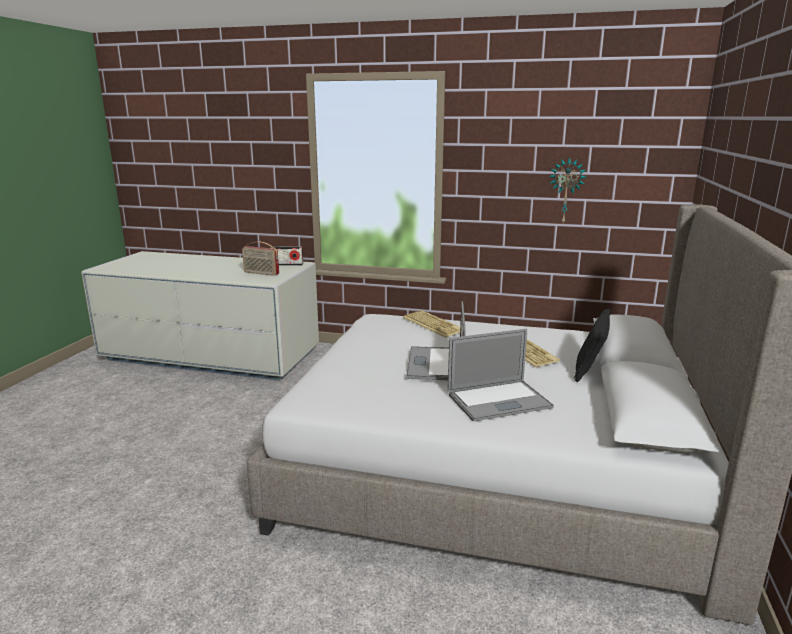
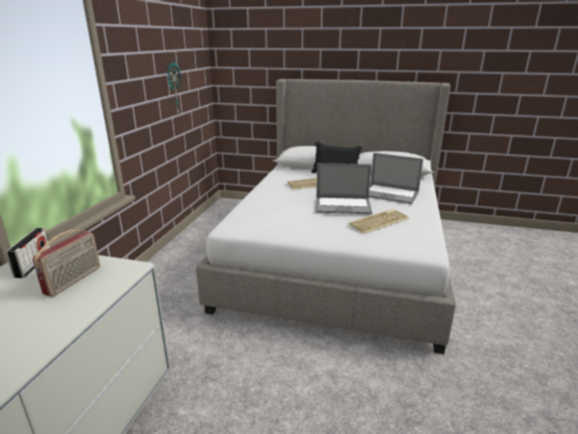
camera: 90 degrees left, 5 degrees up
keyboard [403,310,460,338] -> keyboard moved to [348,209,409,234]
laptop [448,329,554,422] -> laptop turned 135 degrees clockwise [369,153,423,204]

